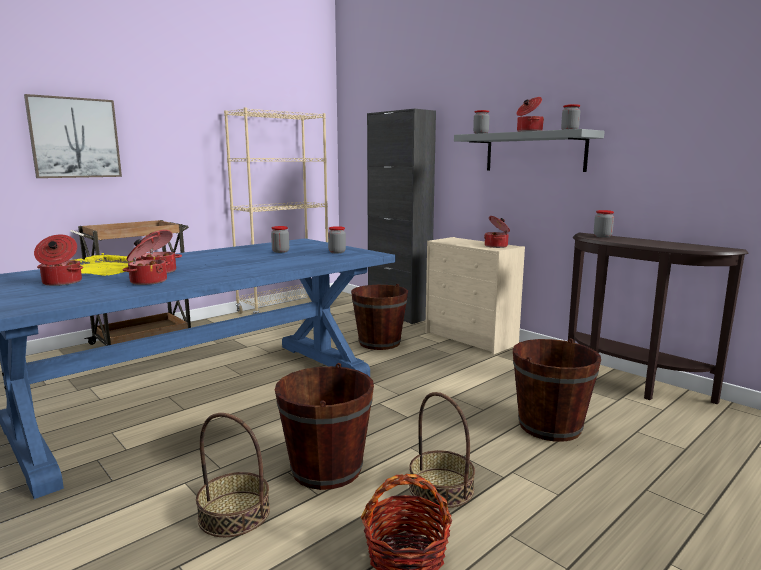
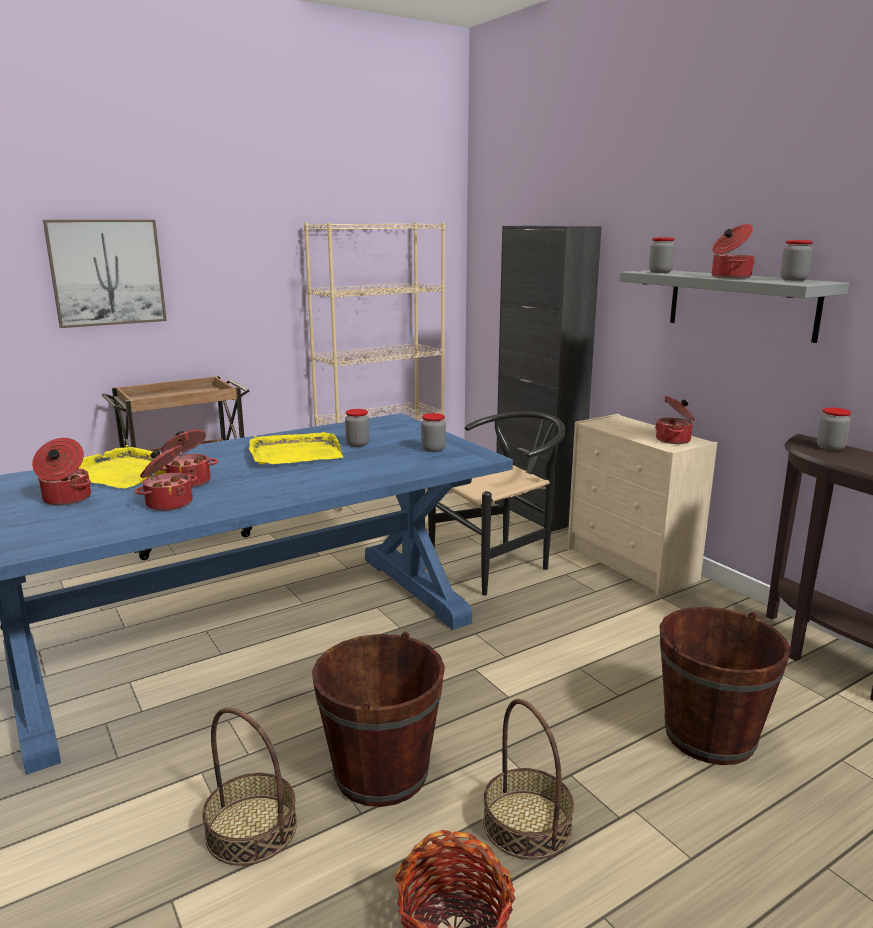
camera: 10 degrees right, 5 degrees up
brown bucket [351,284,408,350] -> black chair [428,411,566,596]
none -> yellow tray [249,432,344,464]

